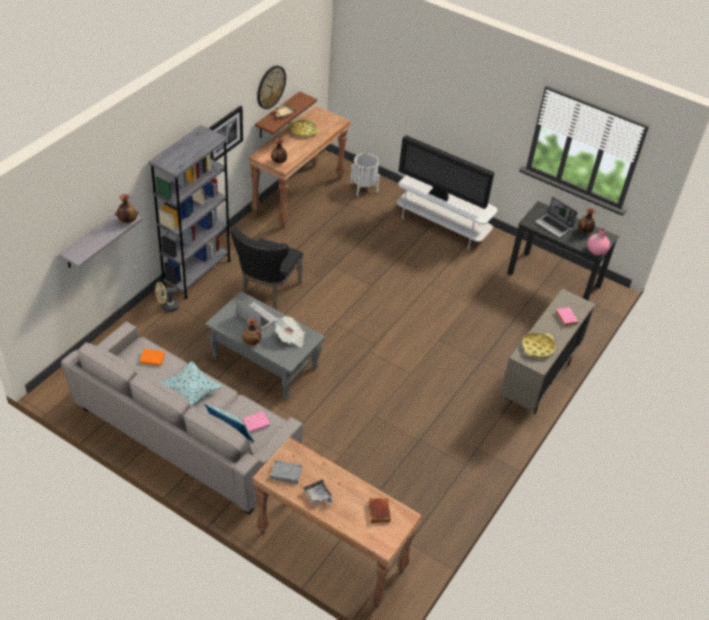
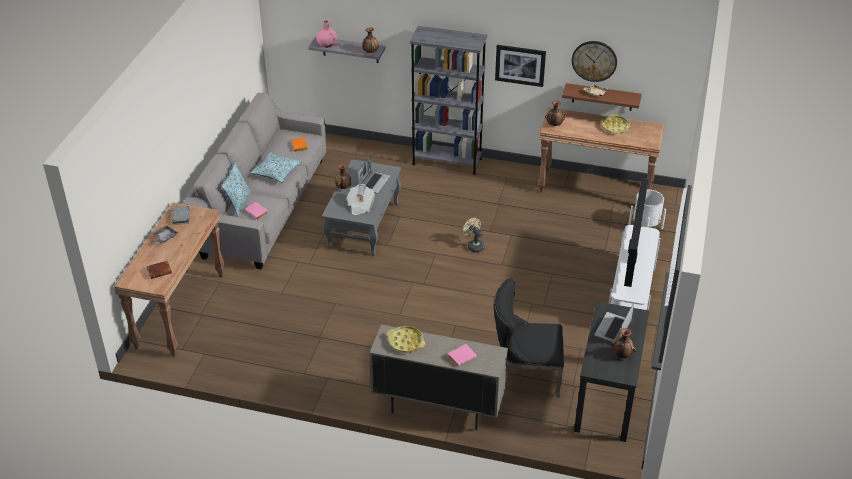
camera: 75 degrees right, 5 degrees down
beige fan [155,282,179,312] -> beige fan moved to [463,218,485,253]
black chair [231,227,303,310] -> black chair moved to [494,278,564,398]
pink vase [587,228,610,255] -> pink vase moved to [316,21,337,48]

